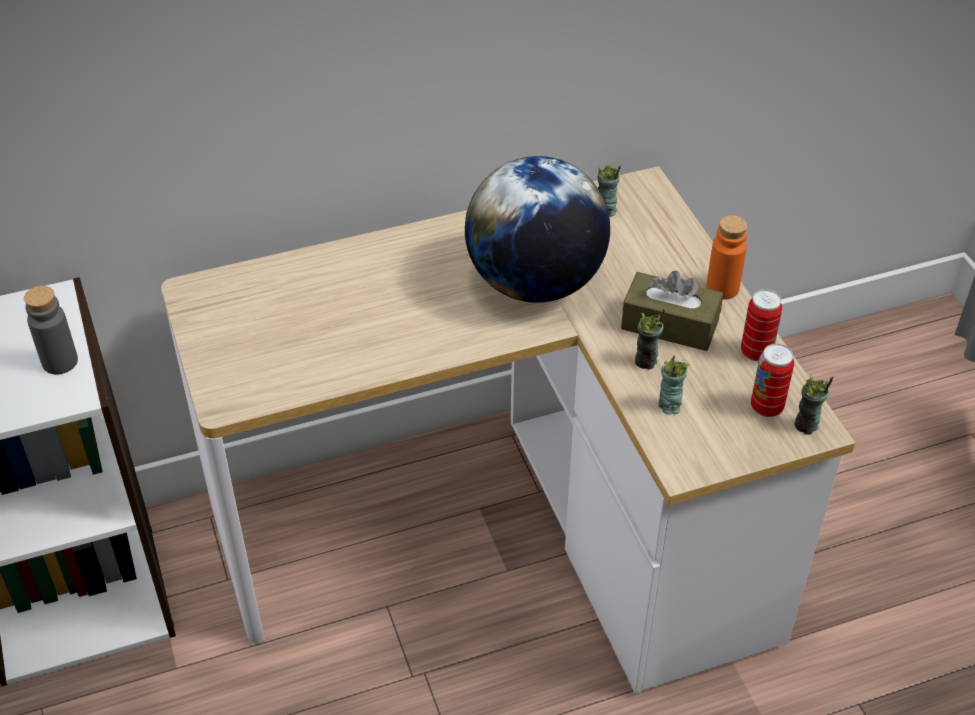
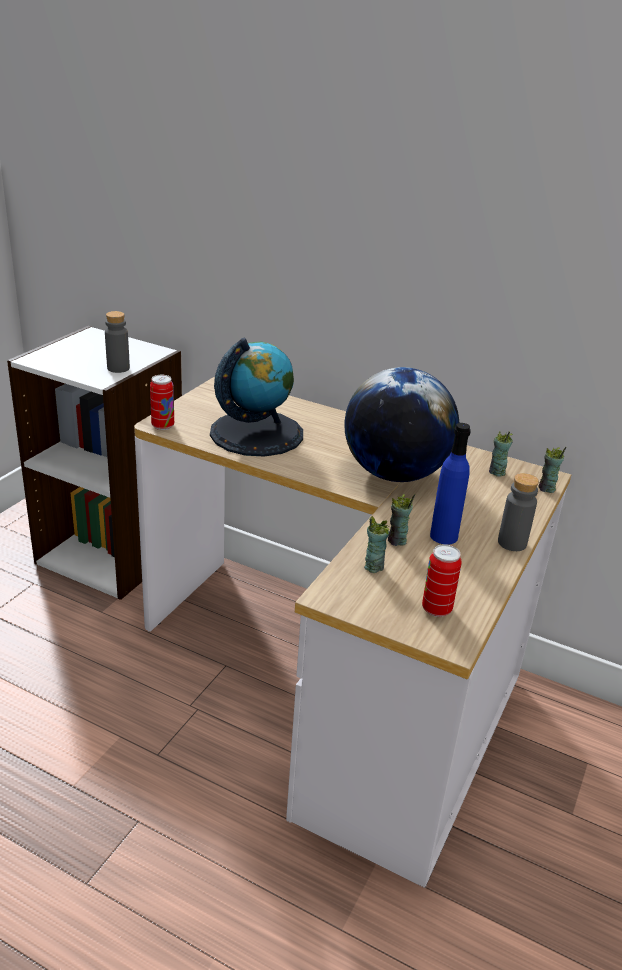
camera: 45 degrees right, 15 degrees down
brown tissue box [621,271,723,351] -> blue bottle [430,423,471,545]
orange bottle [706,215,747,300] -> grey bottle [498,473,539,551]
can [741,289,782,361] -> can moved to [150,375,174,430]
cup [795,374,833,434] -> cup moved to [539,447,567,493]
none -> globe [210,338,303,457]

